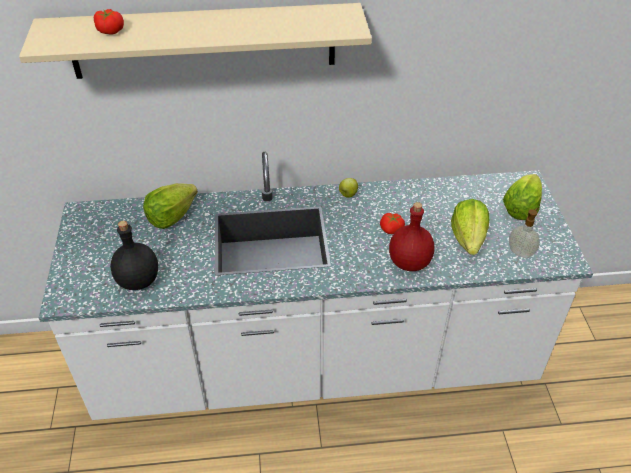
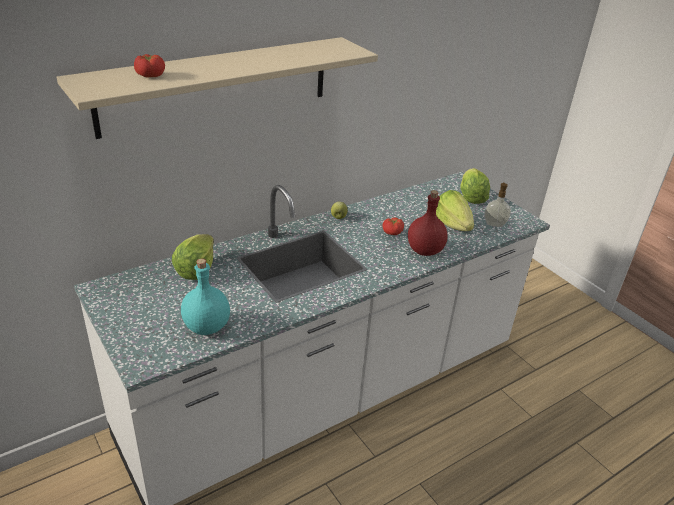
camera: 30 degrees left, 10 degrees down
black bottle [110,221,158,290] -> turquoise bottle [181,259,230,335]

